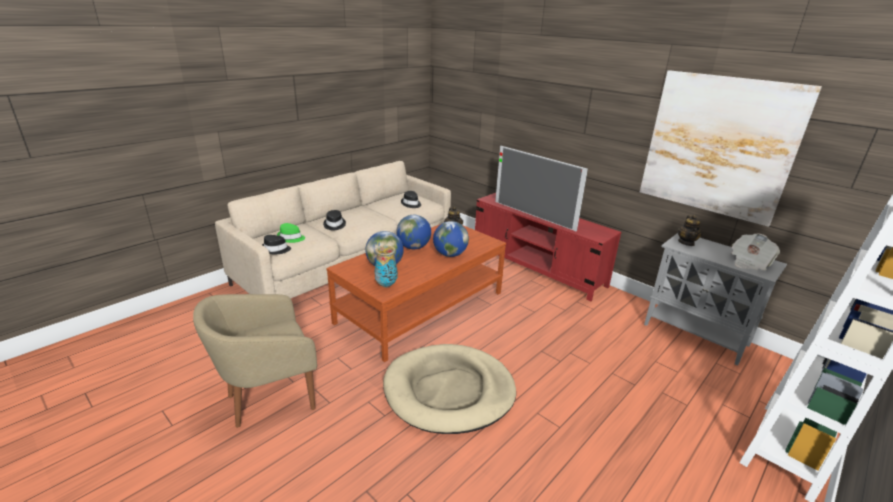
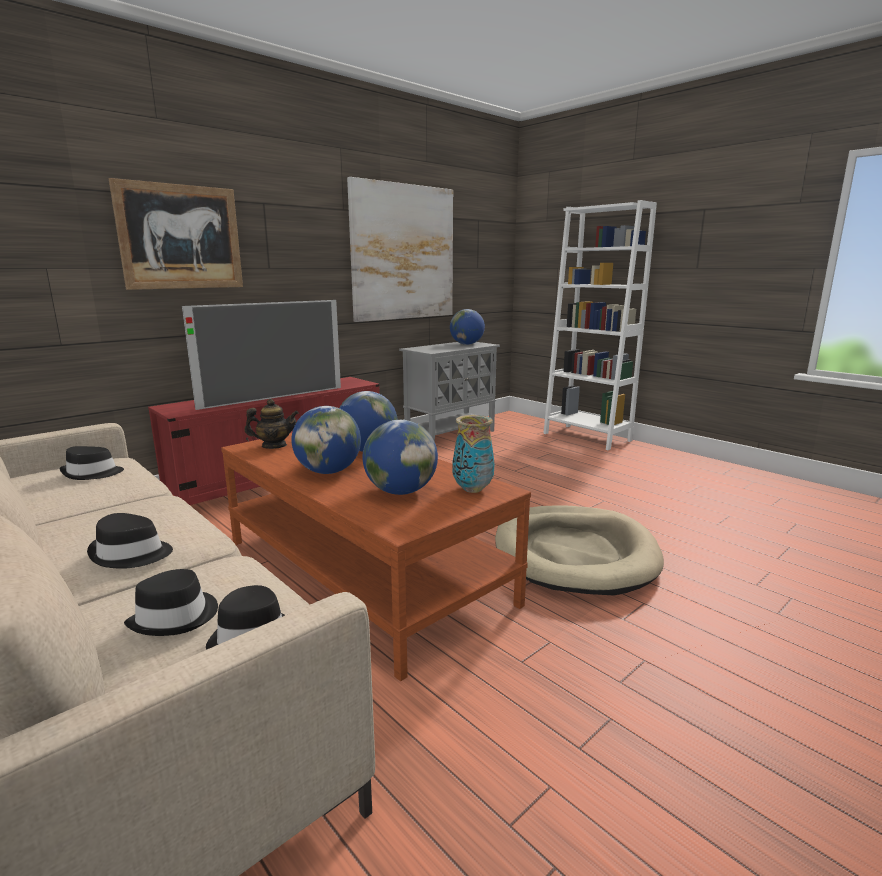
camera: 85 degrees left, 10 degrees down
beige armchair [193,294,317,428] -> none
green hat [277,223,305,243] -> black hat [124,569,218,636]
teapot [677,214,702,246] -> none
newspaper [731,234,780,270] -> globe [450,309,485,345]
none -> picture [108,178,243,290]

